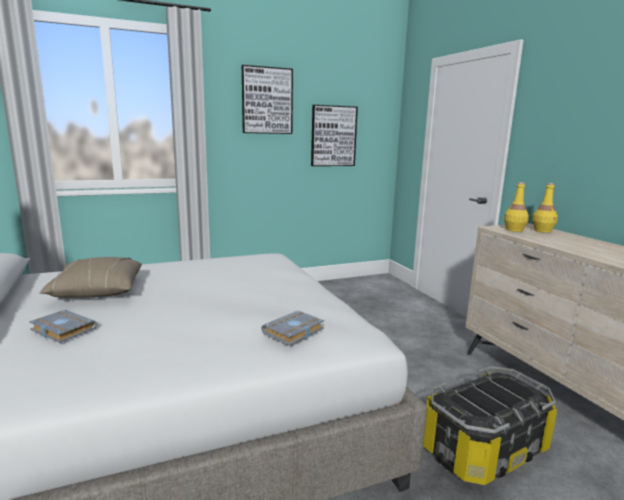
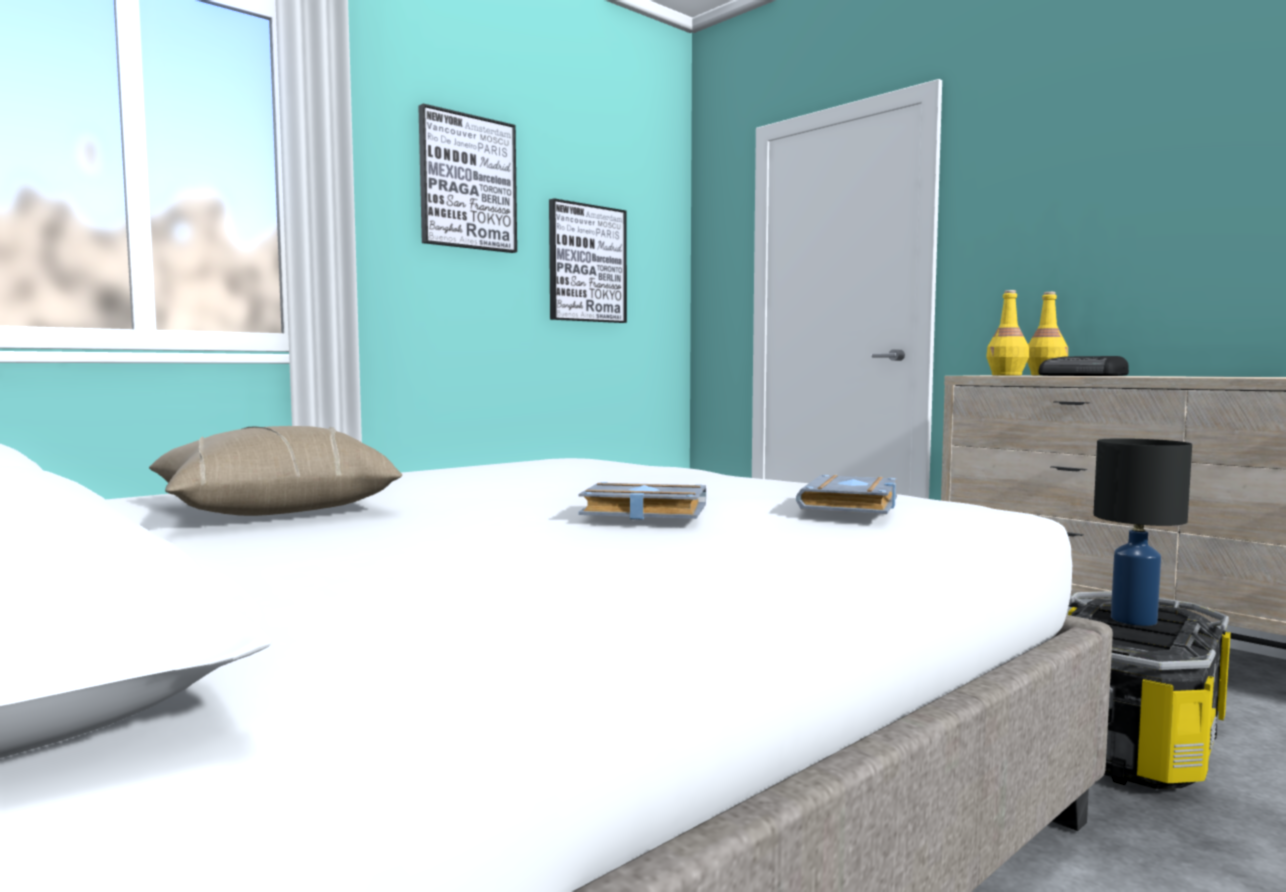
camera: 20 degrees left, 10 degrees down
grey book [29,310,97,343] -> grey book moved to [578,482,706,520]
none -> radio [1038,356,1129,376]
none -> black table lamp [1093,438,1192,626]

